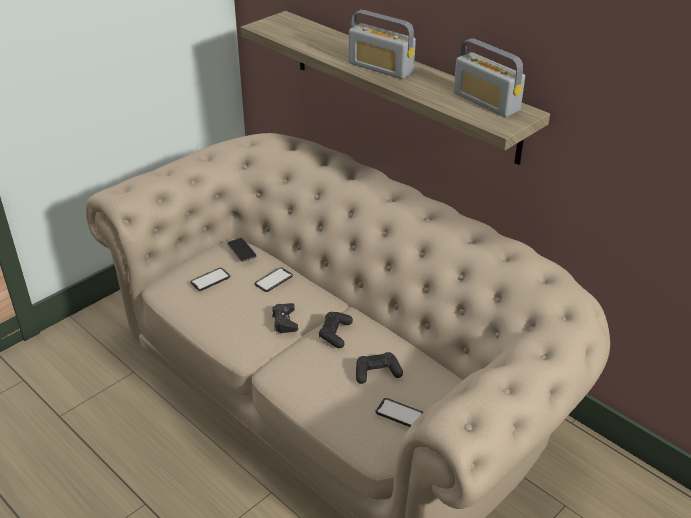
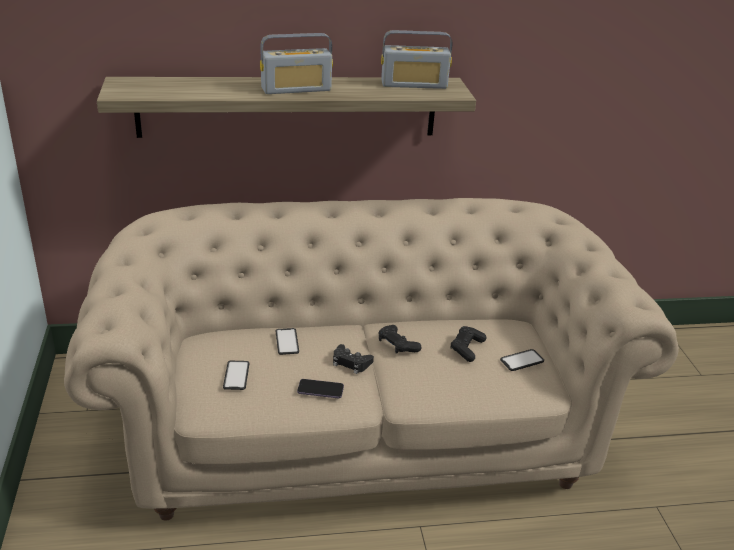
camera: 55 degrees left, 5 degrees down
phone [227,238,257,262] -> phone moved to [297,379,344,398]

